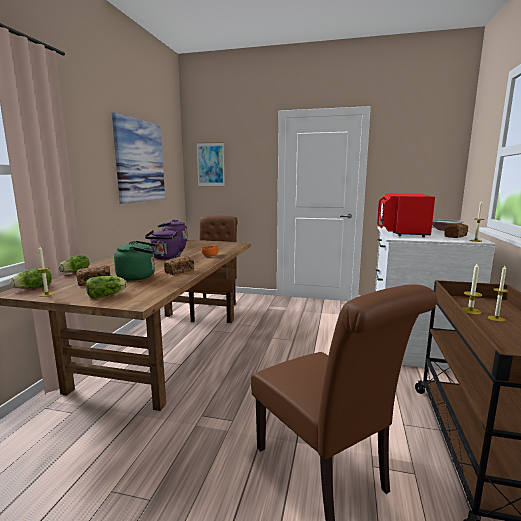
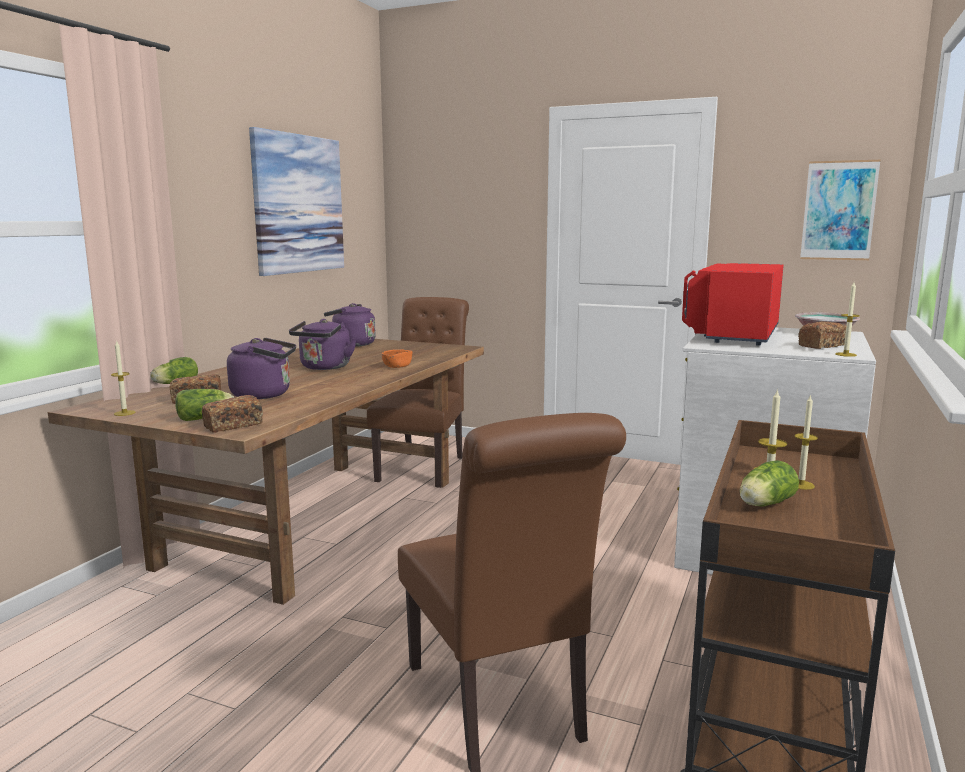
camera: 10 degrees right, 0 degrees up
lettuce [10,268,52,289] -> lettuce moved to [740,460,799,506]
green kettle [114,241,157,281] -> purple kettle [227,338,296,399]
bread [164,256,194,275] -> bread moved to [202,395,263,433]
picture [196,142,225,187] -> picture moved to [800,160,881,260]

